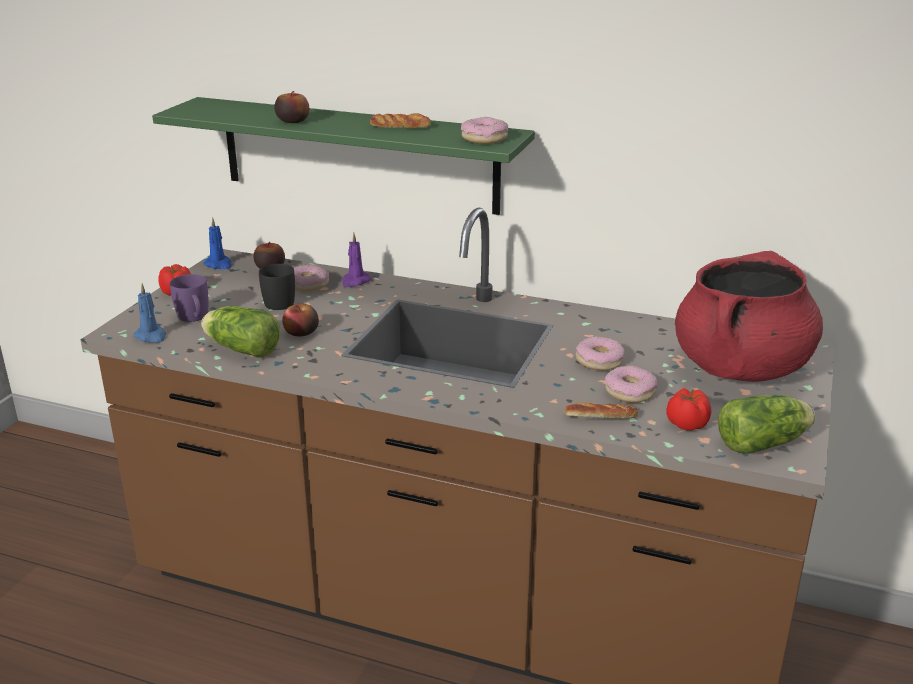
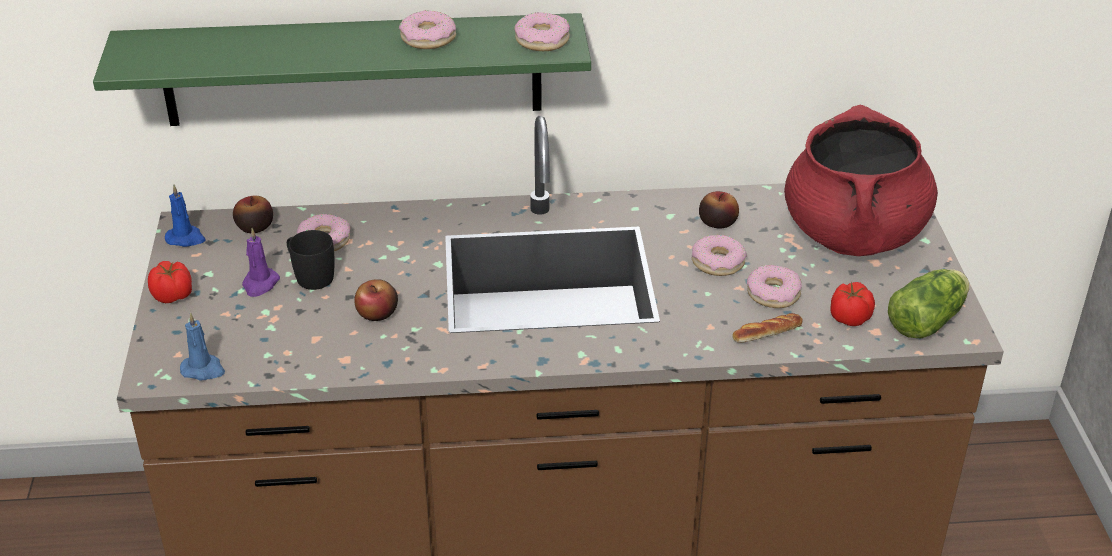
camera: 25 degrees left, 10 degrees up
purple mug [170,274,208,322] -> none
lettuce [201,306,280,358] -> none
apple [274,91,309,123] -> apple moved to [699,191,739,228]
purple candle [342,233,371,287] -> purple candle moved to [242,228,280,297]
bread [370,113,431,128] -> donut [399,10,456,49]

